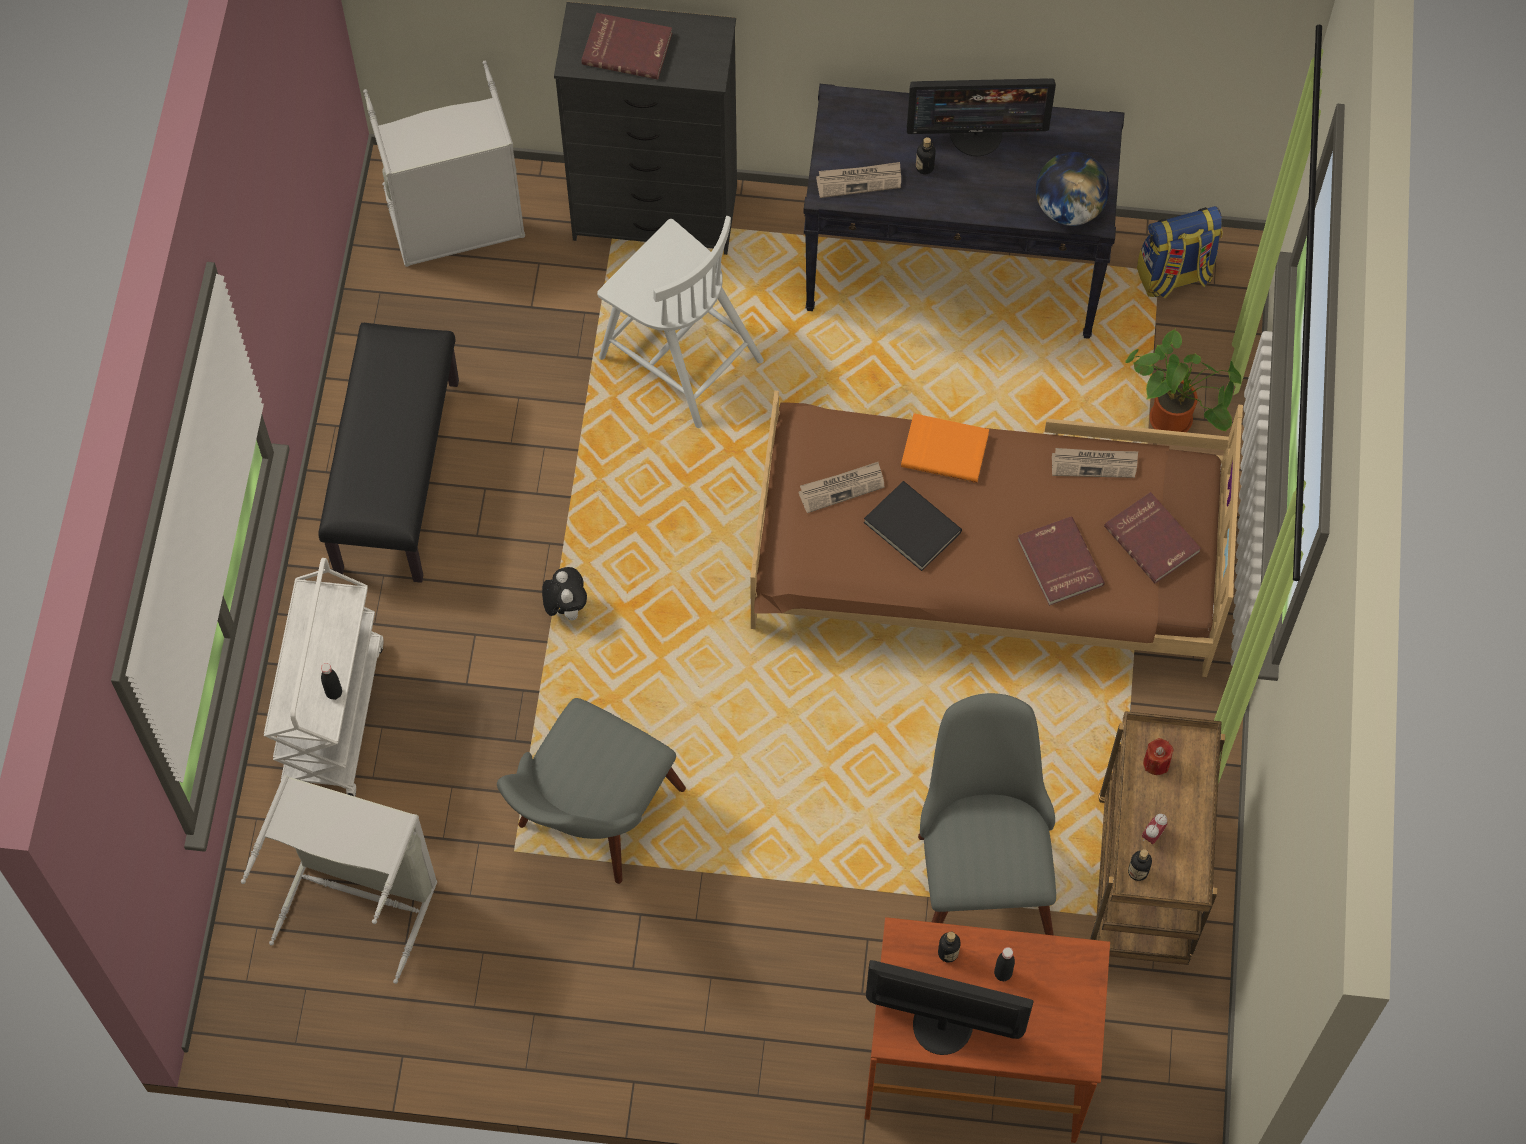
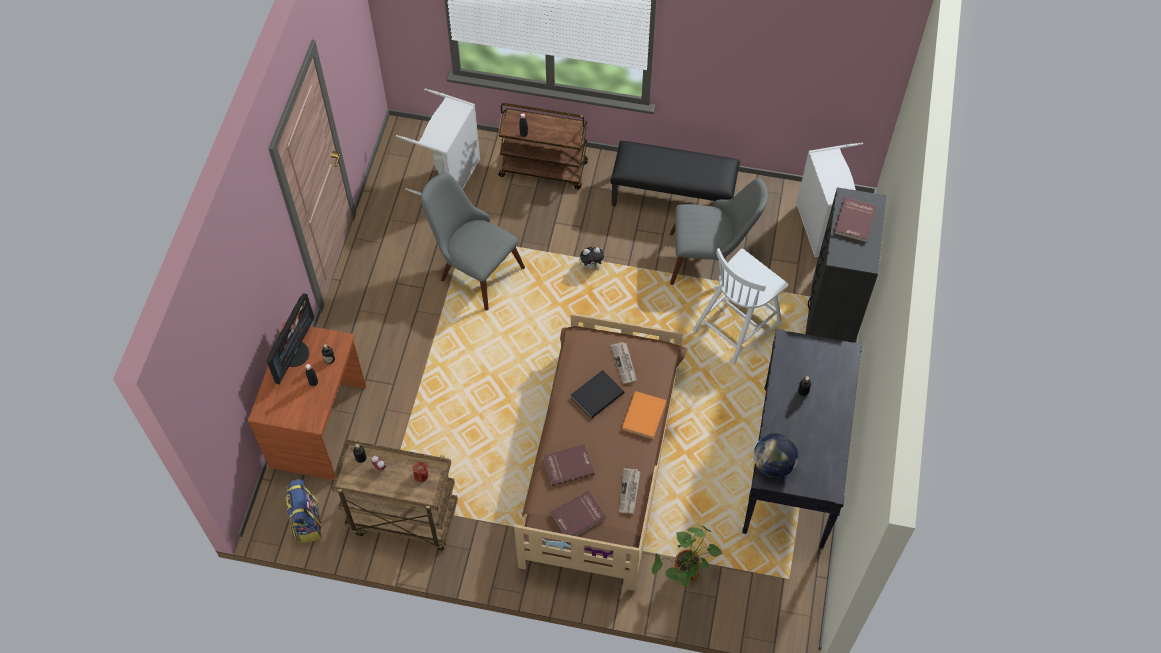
camera: 95 degrees right, 5 degrees down
white cart [264,558,383,797] -> brown cart [498,103,588,190]
newspaper [816,162,901,198] -> none
monitor [907,79,1056,156] -> none
grey chair [918,693,1056,935] -> grey chair moved to [670,178,768,285]
backpack [1137,206,1223,298] -> backpack moved to [285,479,322,544]

